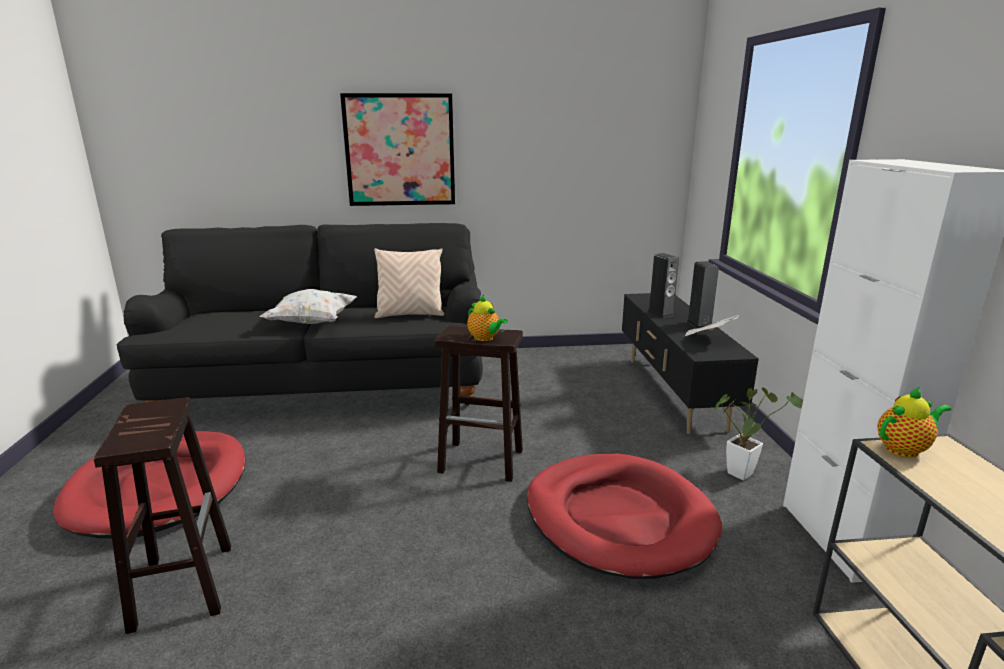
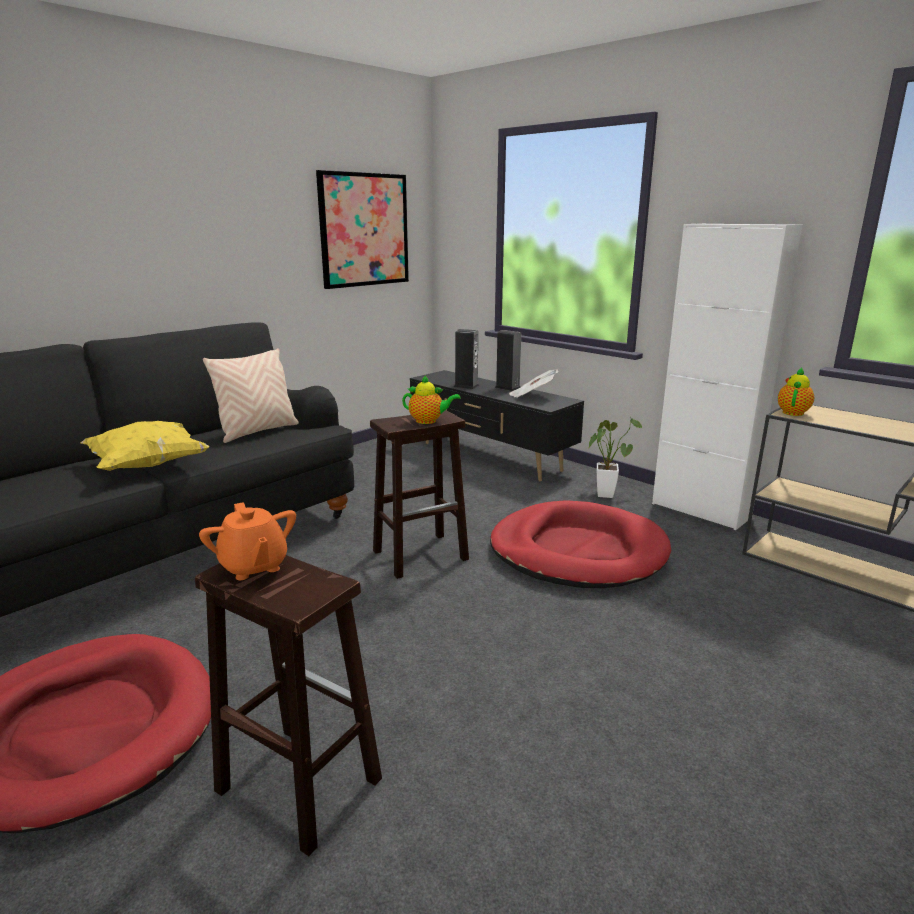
camera: 40 degrees left, 0 degrees up
white pillow [260,289,357,324] -> yellow pillow [80,421,209,471]
picture [340,93,455,206] -> picture moved to [316,170,409,289]
none -> orange teapot [199,502,296,580]

